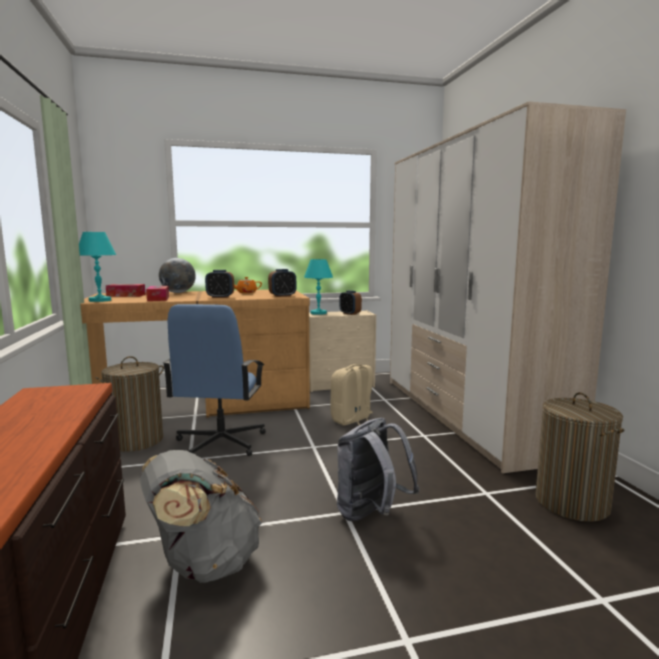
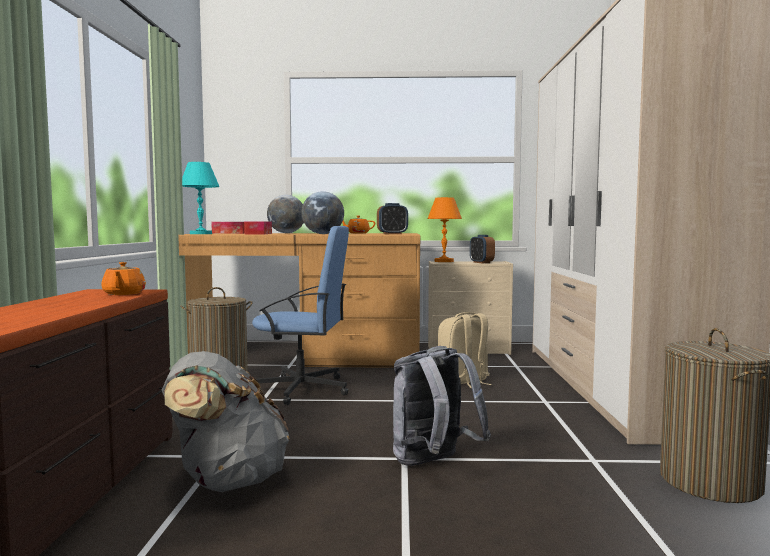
camera: 15 degrees right, 5 degrees down
blue office chair [163,304,266,456] -> blue office chair turned 105 degrees counterclockwise [251,226,349,405]
alarm clock [205,270,234,298] -> globe [302,191,344,234]
turquoise table lamp [304,259,333,315] -> orange table lamp [427,197,462,262]
none -> orange teapot [101,262,146,295]

